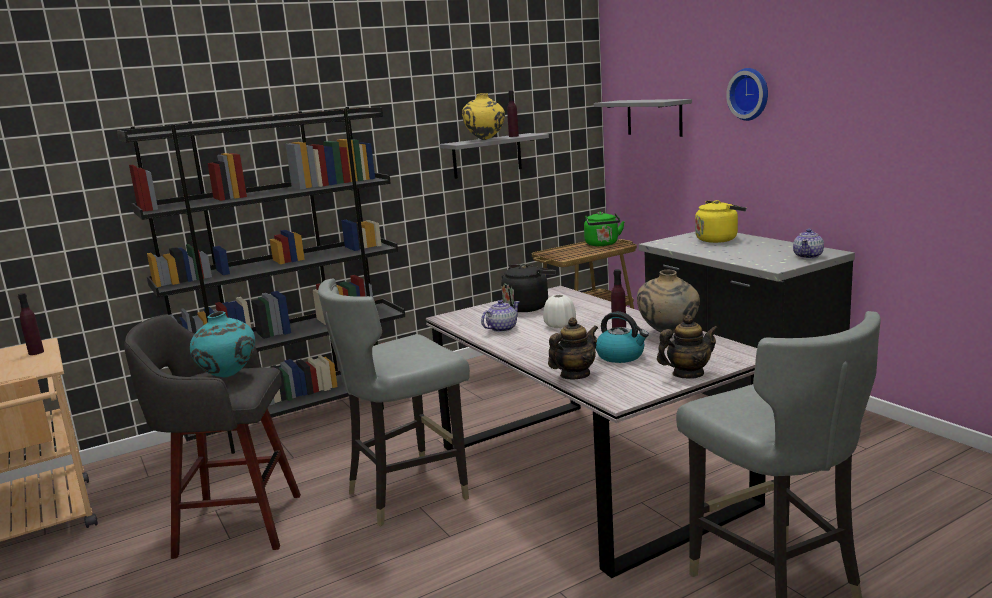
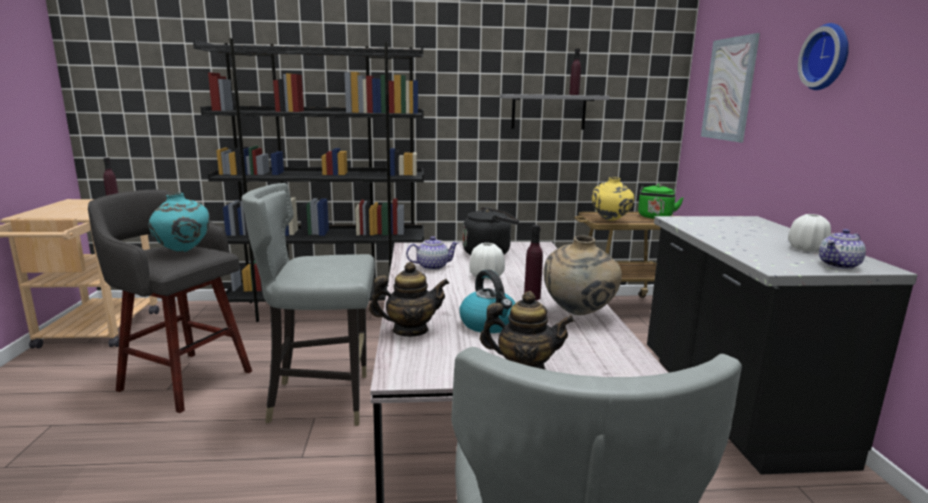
camera: 25 degrees right, 0 degrees up
yellow vase [462,93,505,140] -> yellow vase moved to [592,177,634,221]
grey shelf [594,99,692,137] -> picture [701,33,760,143]
yellow kettle [695,200,746,243] -> none
none -> white vase [788,214,831,252]

